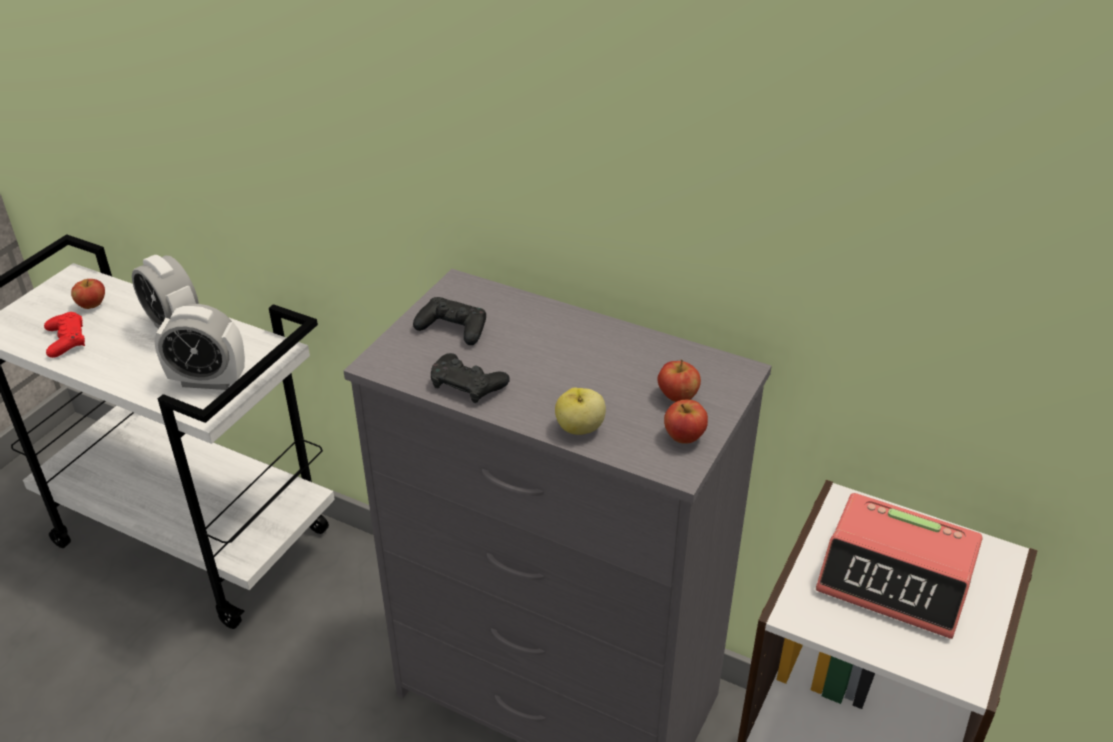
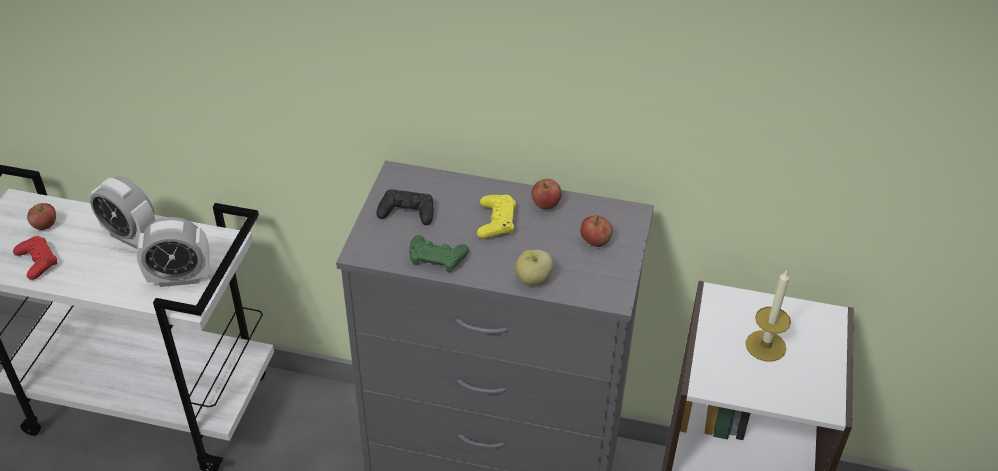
camera: 15 degrees left, 5 degrees up
black game controller [431,353,510,403] -> green game controller [409,235,469,273]
apple [664,400,708,444] -> apple moved to [531,179,562,210]
alarm clock [816,493,983,639] -> candle [745,270,791,362]
none -> yellow game controller [477,195,516,239]

